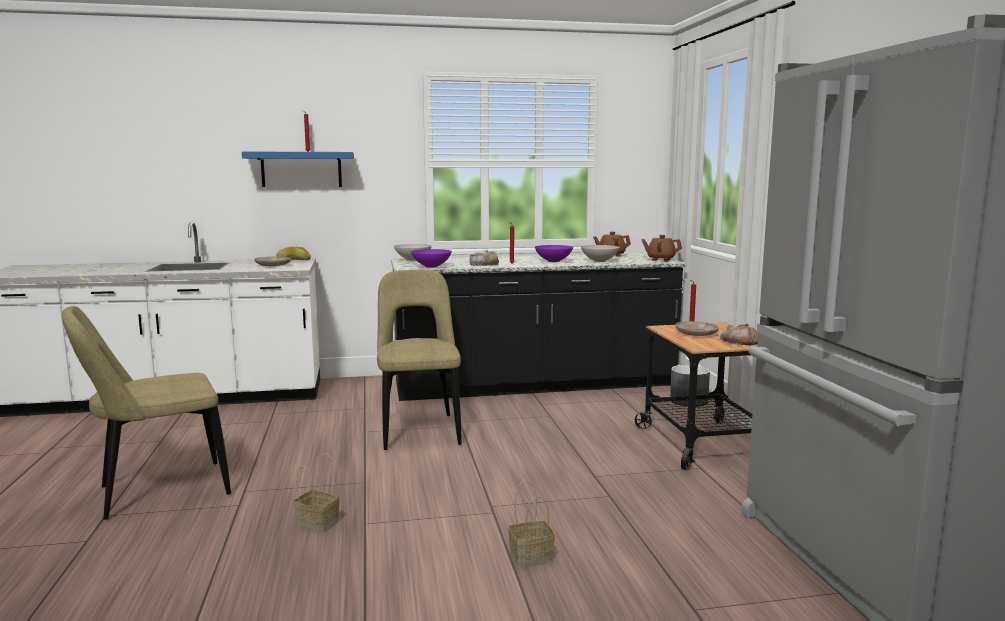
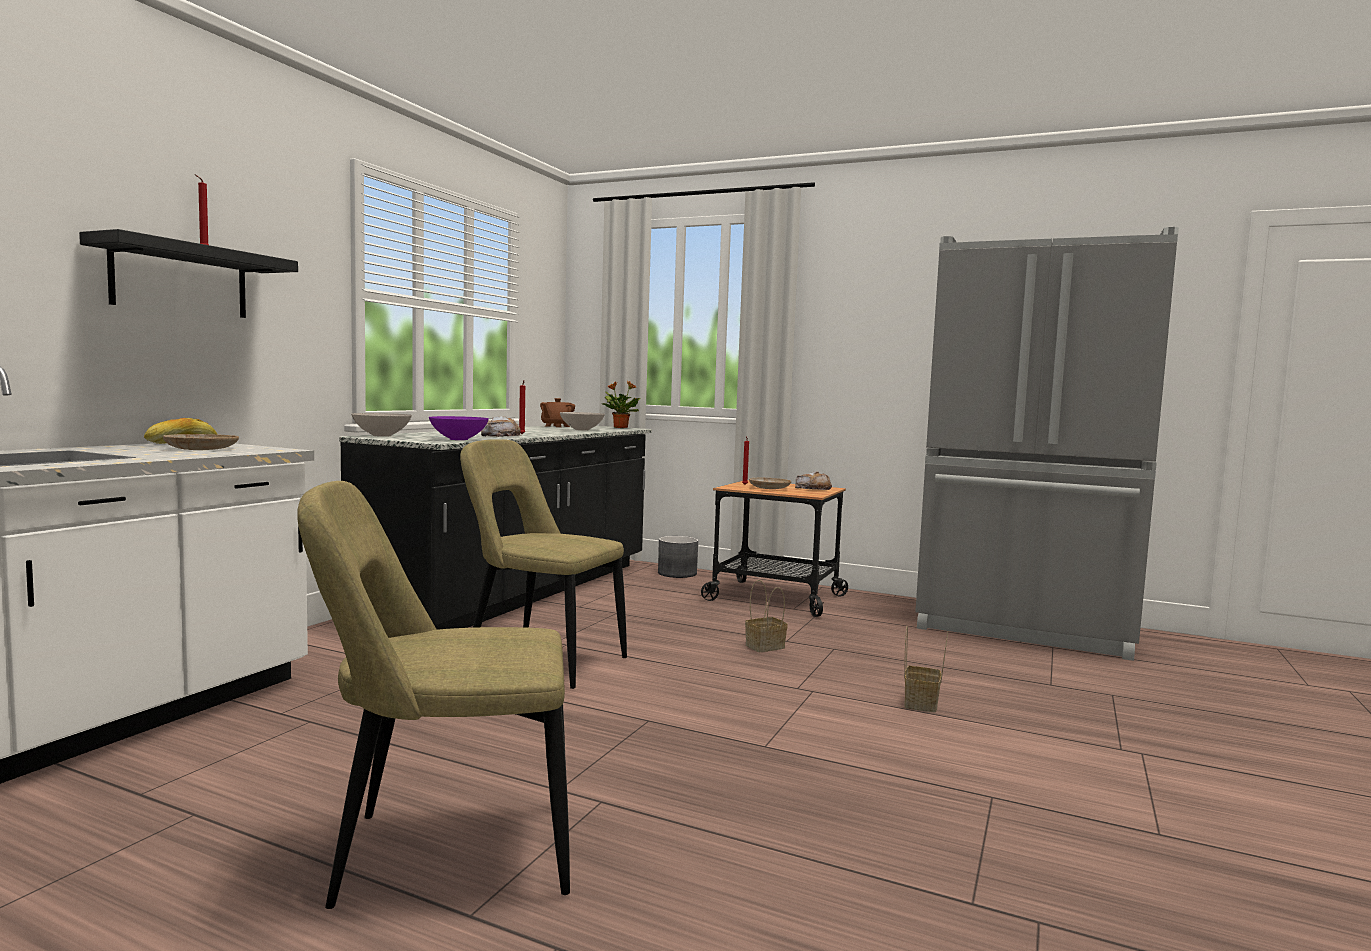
camera: 55 degrees left, 5 degrees down
beige chair [62,306,231,520] -> beige chair turned 75 degrees clockwise [297,481,570,909]
blue shelf [242,151,354,187] -> black shelf [79,229,298,318]
basket [294,453,339,533] -> basket moved to [745,580,788,652]
purple bowl [535,245,573,262] -> none
brown teapot [641,235,682,261] -> potted plant [601,381,641,428]

